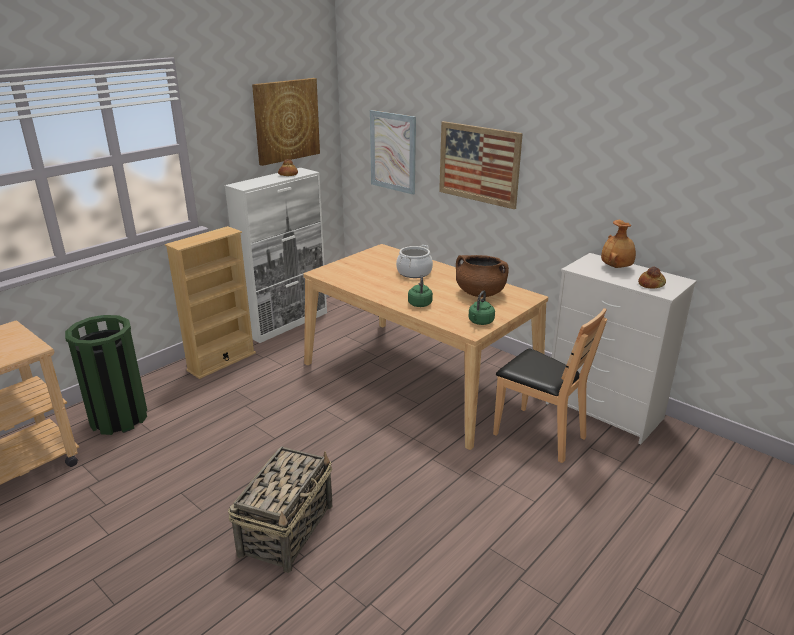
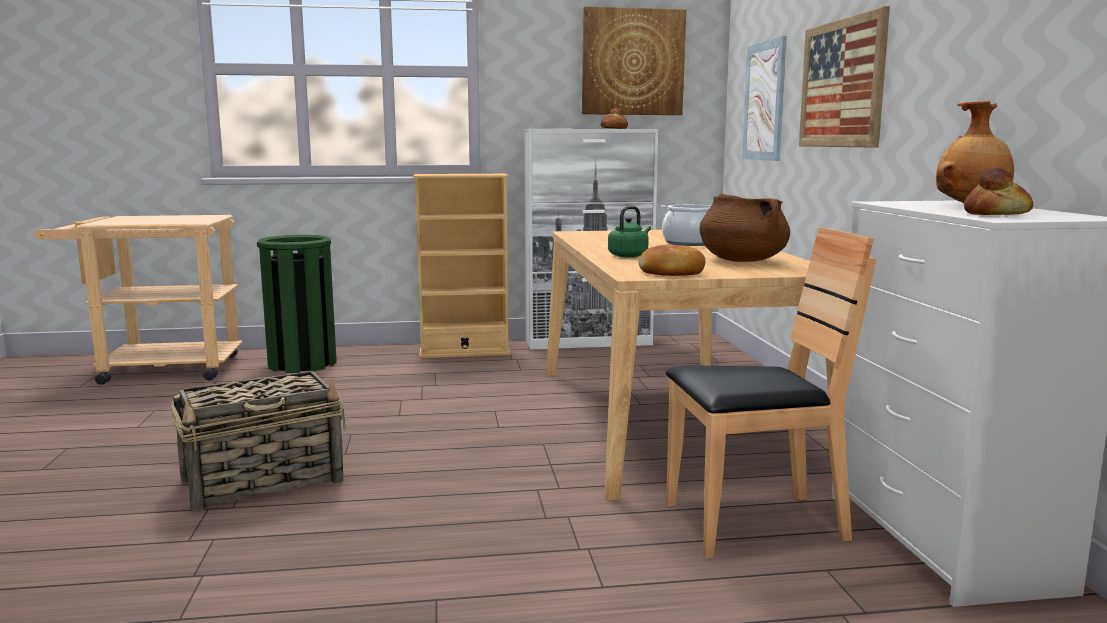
camera: 40 degrees right, 15 degrees down
green kettle [468,290,495,325] -> bread [639,245,705,276]
brown chair [493,308,607,463] -> brown chair turned 90 degrees counterclockwise [666,227,876,559]

